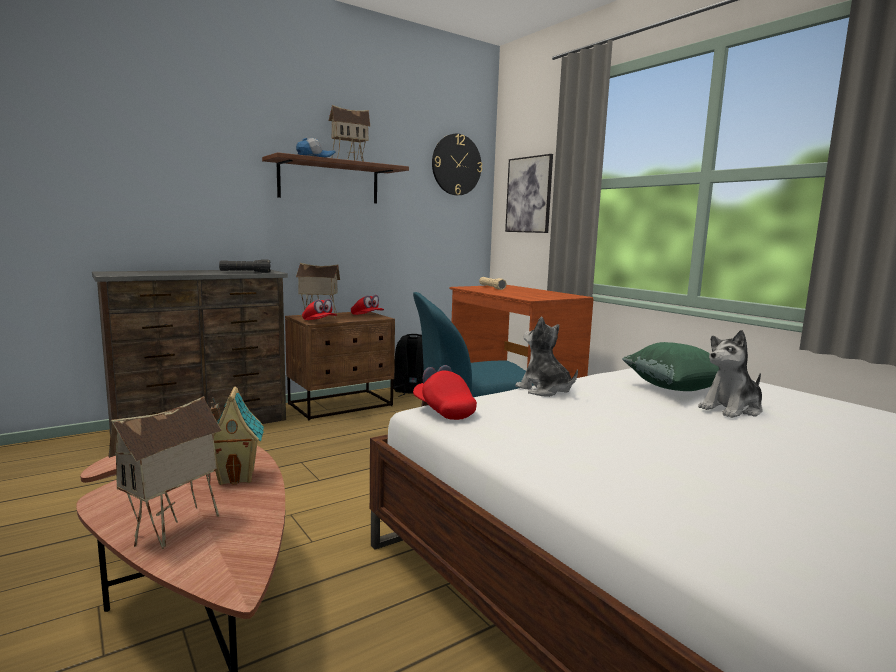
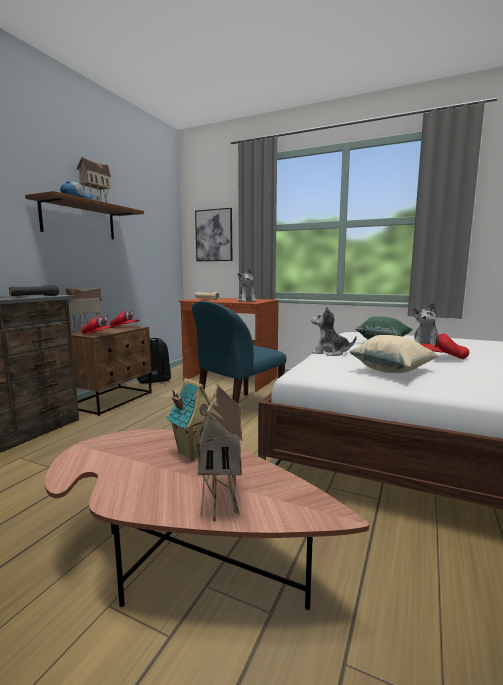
camera: 30 degrees left, 0 degrees up
red cap [413,365,477,420] -> red cap moved to [421,331,469,359]
wall clock [432,134,482,195] -> none
none -> plush toy [237,269,257,302]
none -> beige pillow [350,335,439,373]

